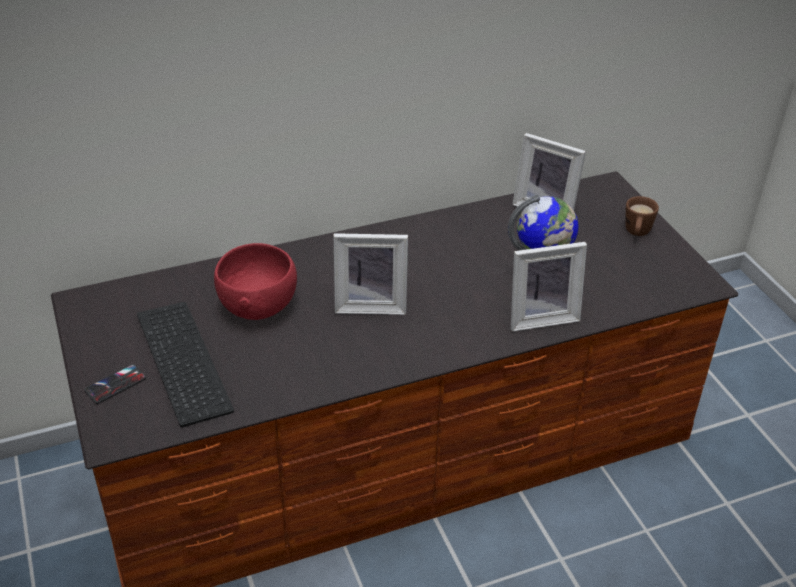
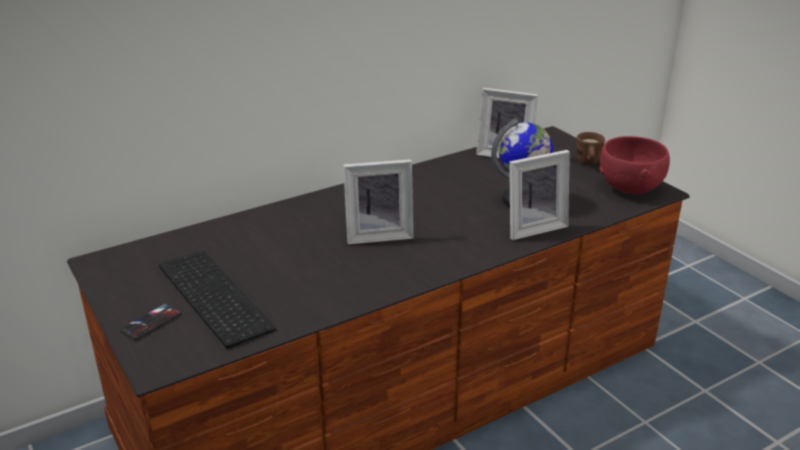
camera: 10 degrees left, 10 degrees down
red bowl [214,243,297,320] -> red bowl moved to [599,136,670,194]

